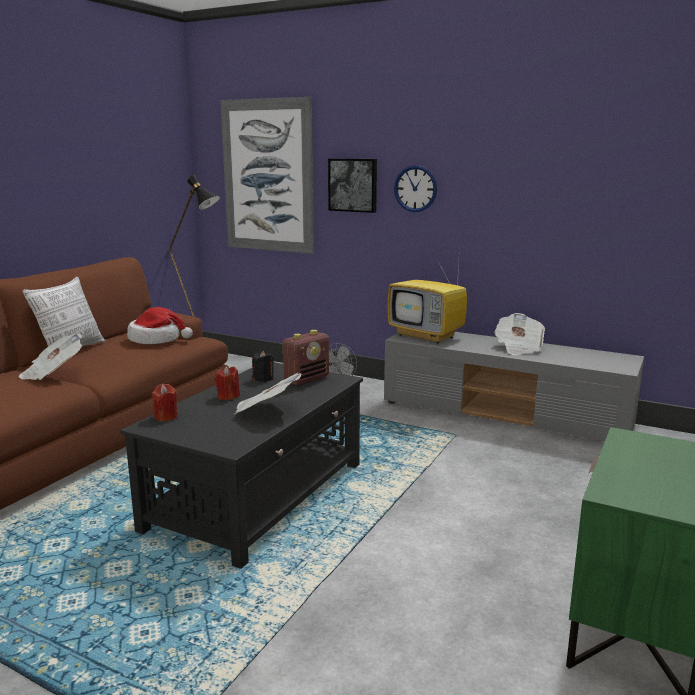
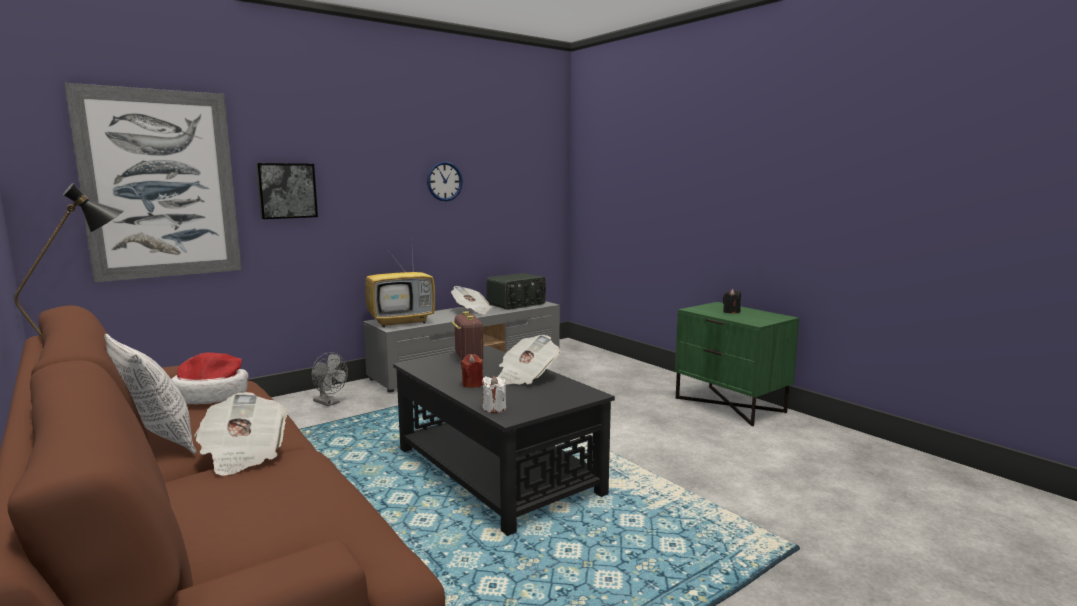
camera: 65 degrees left, 5 degrees down
red candle [152,384,178,421] -> white candle [482,376,506,413]
black candle [252,351,274,382] -> black candle moved to [723,289,741,314]
wall clock [394,165,437,212] -> wall clock moved to [427,161,463,201]
none -> radio [486,273,546,310]

